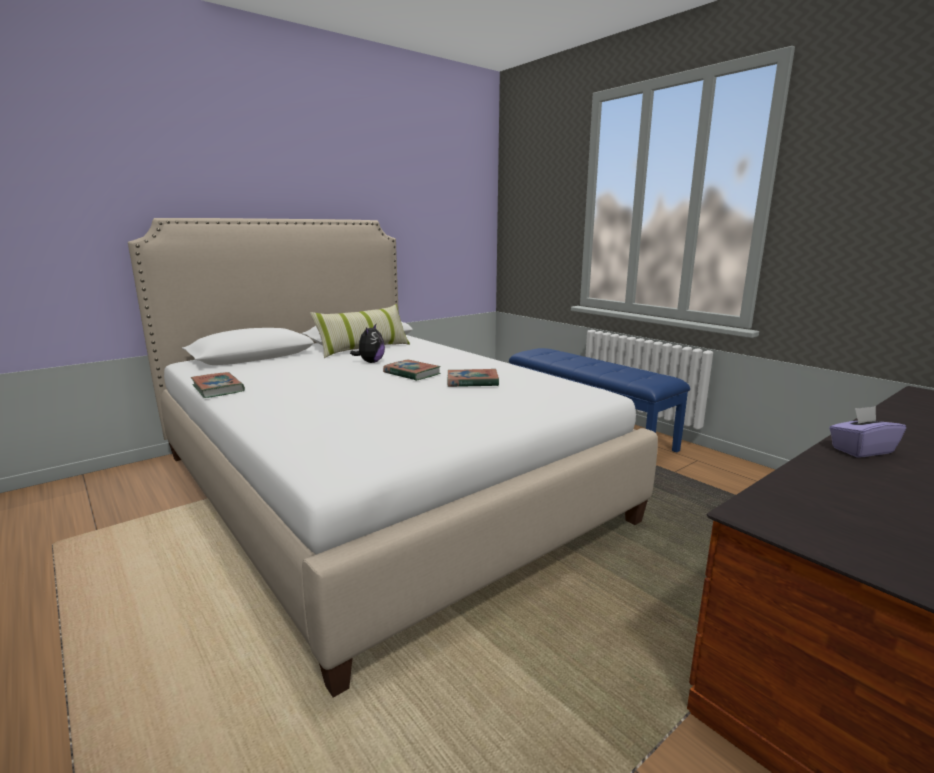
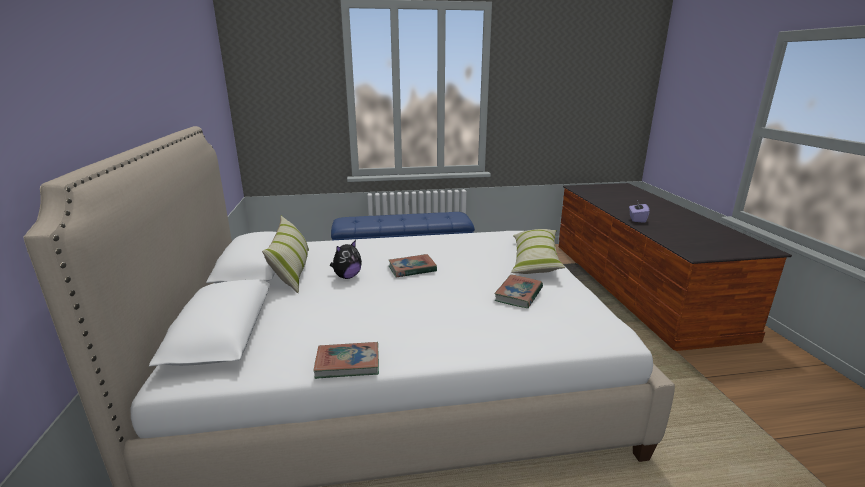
camera: 60 degrees left, 5 degrees up
plush toy [350,324,385,363] -> plush toy turned 90 degrees clockwise [330,240,362,279]
book [448,369,499,387] -> book moved to [494,274,543,308]
none -> pillow [511,229,565,274]

